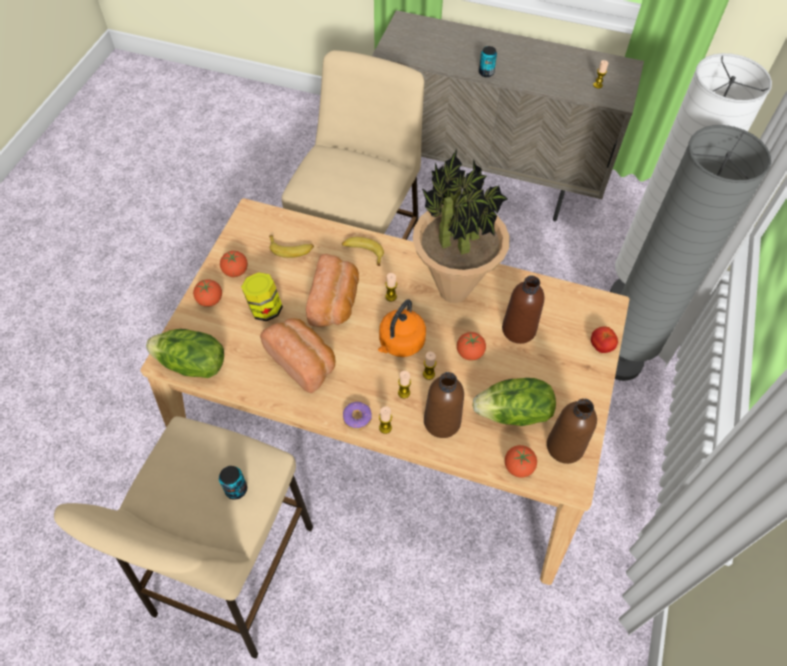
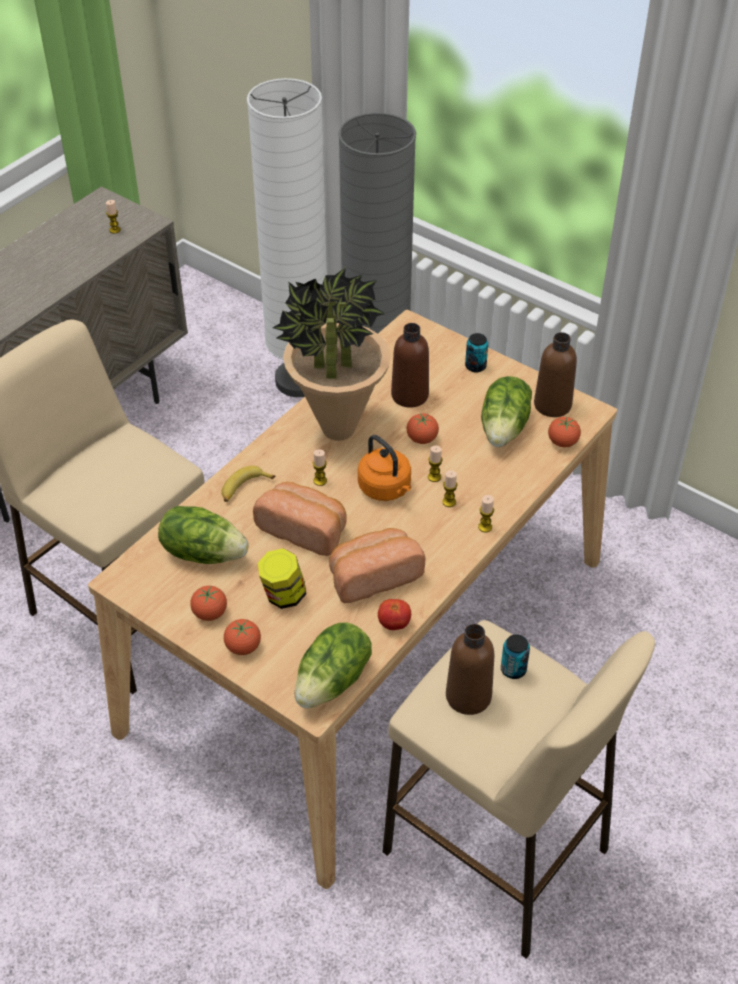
camera: 70 degrees left, 10 degrees down
banana [269,235,314,258] -> lettuce [158,506,249,564]
donut [343,402,372,430] -> none
brown bottle [424,372,464,438] -> brown bottle moved to [446,624,494,715]
can [479,46,497,77] -> can moved to [465,333,488,373]
tomato [591,327,618,353] -> tomato moved to [378,599,411,630]

